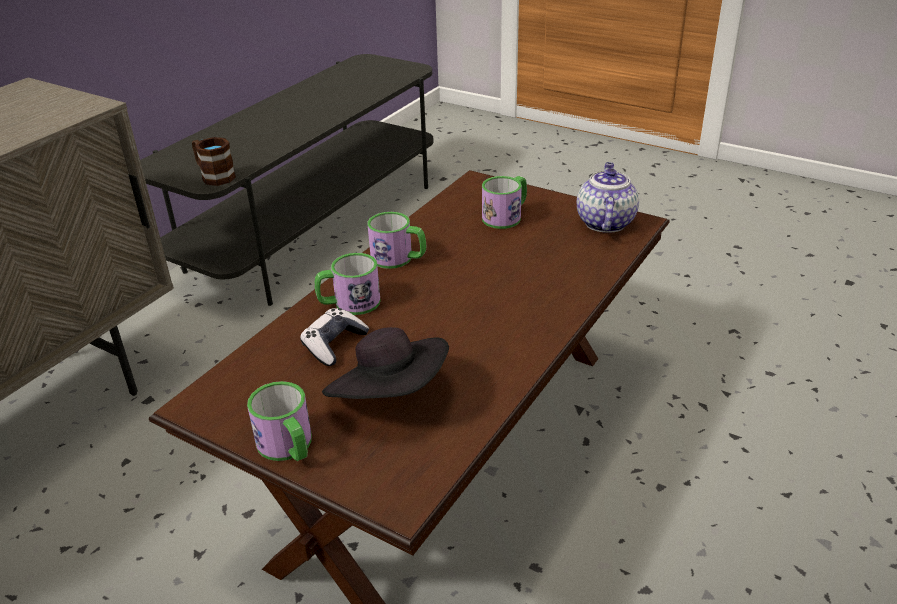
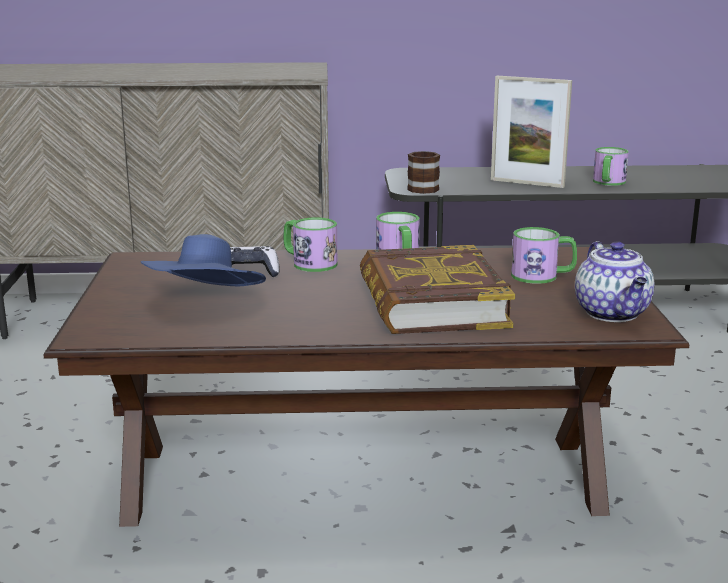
camera: 55 degrees right, 15 degrees down
mug [247,381,312,461] -> mug moved to [593,147,629,186]
black hat [322,327,449,399] -> blue hat [141,234,266,286]
teapot [577,162,639,233] -> teapot turned 105 degrees clockwise [575,241,654,322]
none -> book [360,245,515,334]
none -> picture frame [491,76,572,188]

